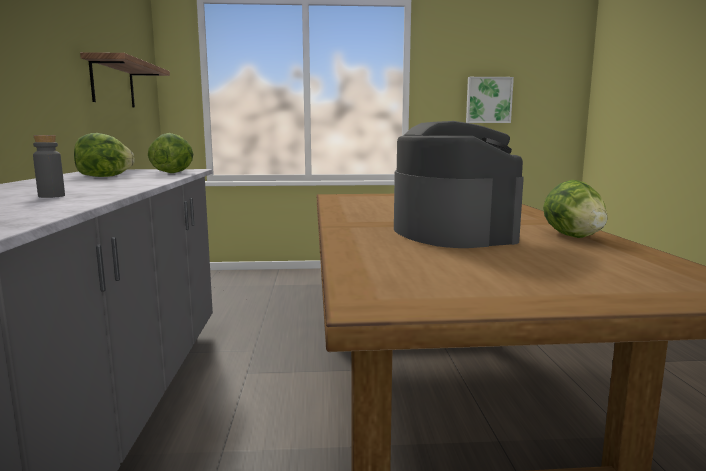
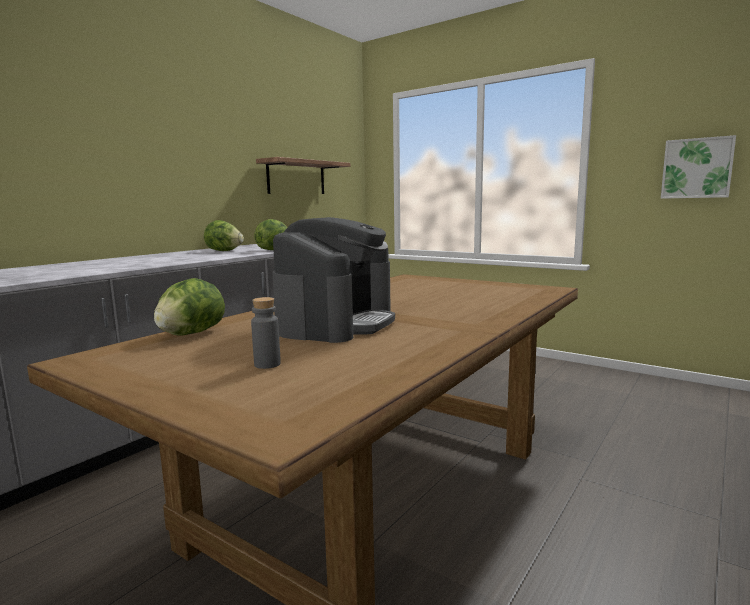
camera: 40 degrees right, 0 degrees up
grey bottle [33,135,65,198] -> grey bottle moved to [251,297,281,369]
lettuce [543,180,607,238] -> lettuce moved to [154,278,225,336]

